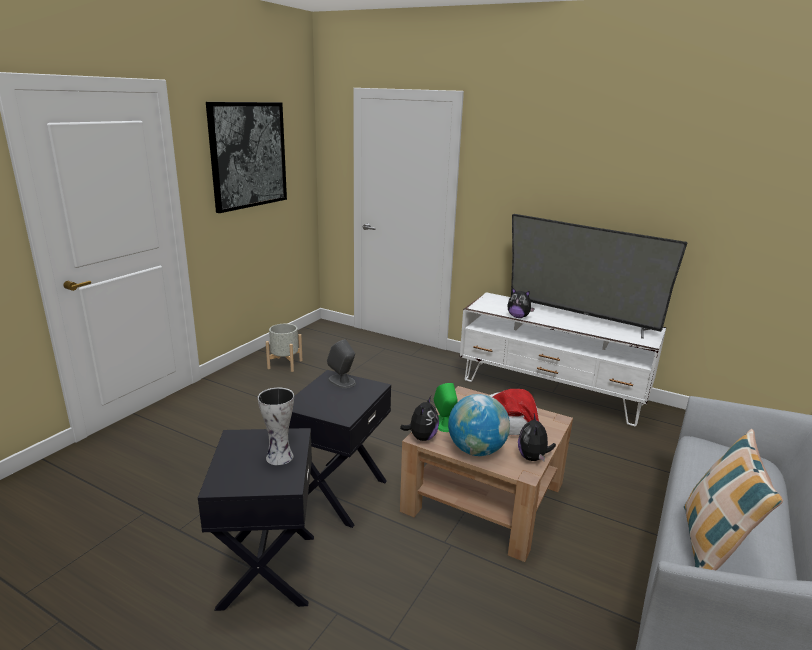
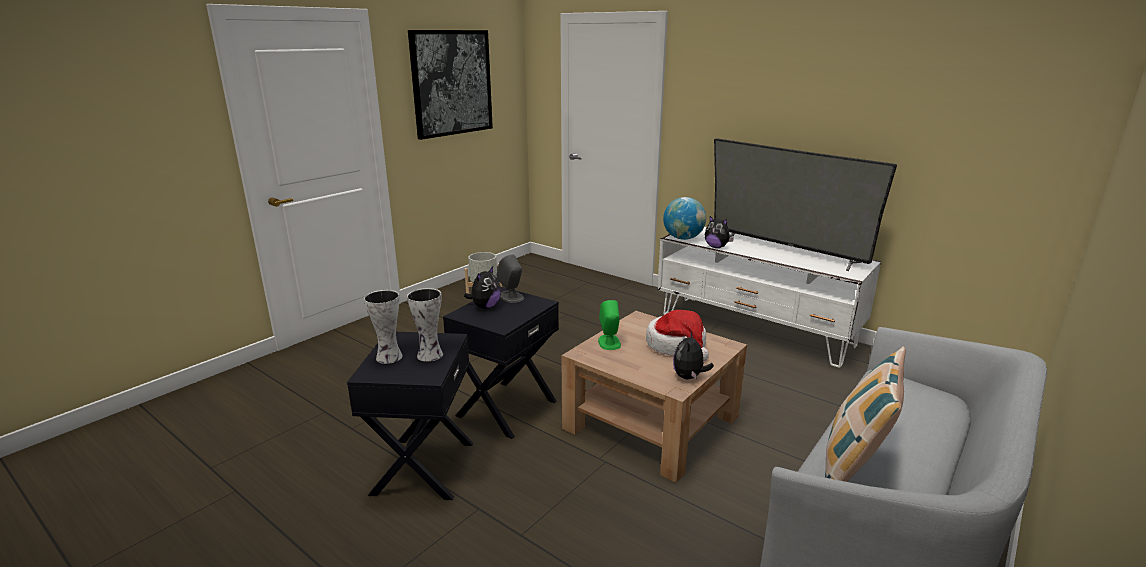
camera: 10 degrees right, 0 degrees up
plush toy [400,396,439,441] -> plush toy moved to [464,266,501,309]
globe [448,394,510,456] -> globe moved to [663,197,706,240]
none -> vase [364,290,403,364]

